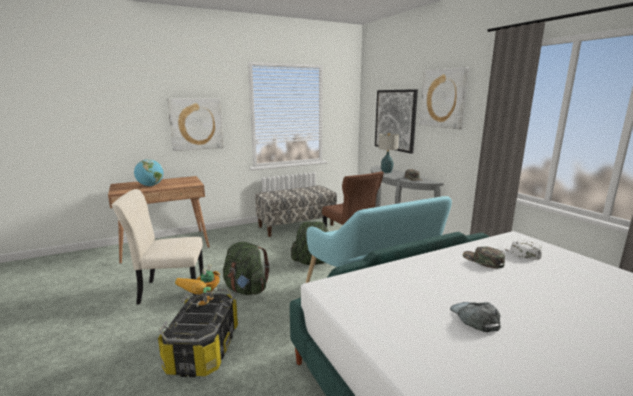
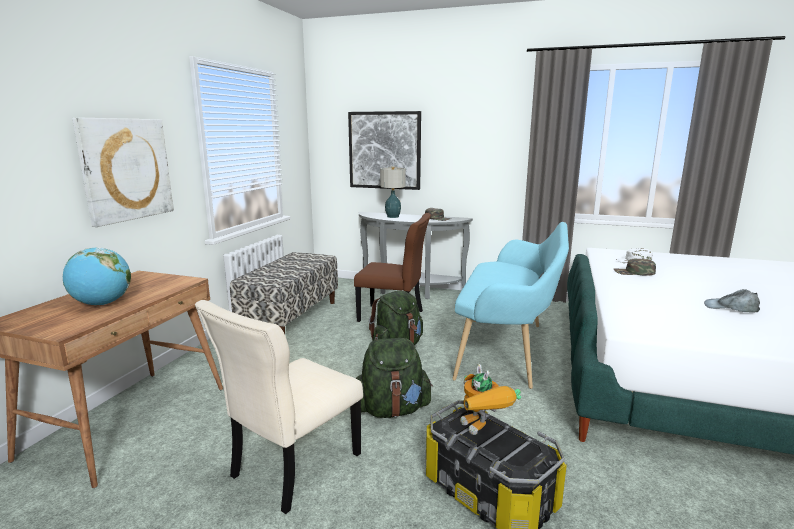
camera: 45 degrees left, 0 degrees up
picture [419,67,469,129] -> none

